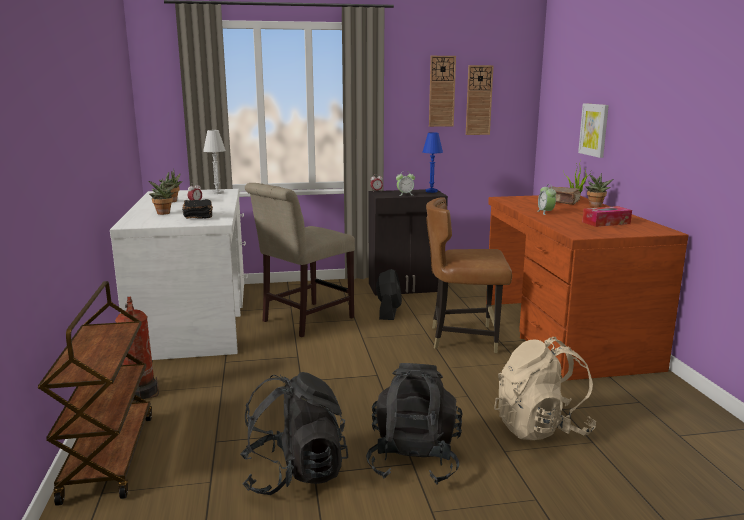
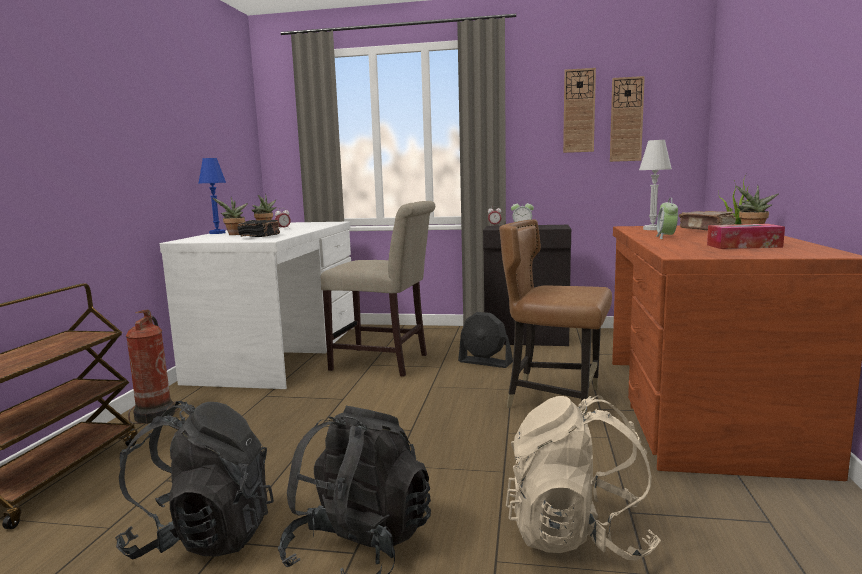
camera: 20 degrees right, 5 degrees down
white table lamp [203,130,226,194] -> white table lamp moved to [639,140,672,230]
beige chair [245,183,355,337] -> beige chair turned 135 degrees counterclockwise [321,201,435,377]
black fan [376,269,402,320] -> black fan turned 90 degrees clockwise [458,312,513,368]
blue table lamp [422,132,443,193] -> blue table lamp moved to [198,158,226,234]
picture [578,103,609,158] -> none

